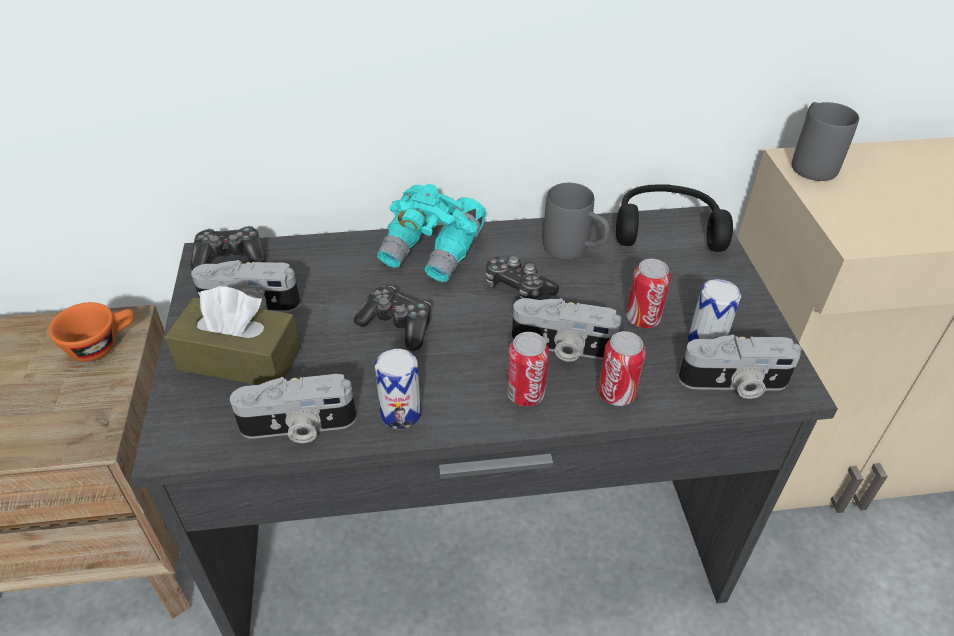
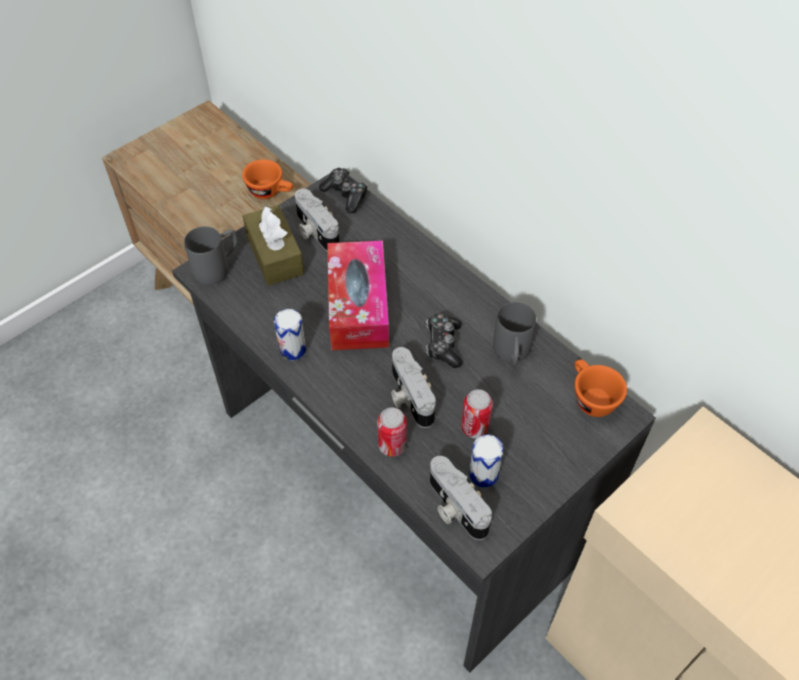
camera: 55 degrees right, 10 degrees up
camera [230,374,356,443] -> none
game controller [354,286,431,351] -> tissue box [327,241,389,350]
turquoise binoculars [377,184,486,282] -> none
can [507,332,549,406] -> none
black headphones [616,184,733,252] -> orange cup [575,359,627,417]
grey mug [792,102,859,181] -> grey mug moved to [184,226,238,285]

